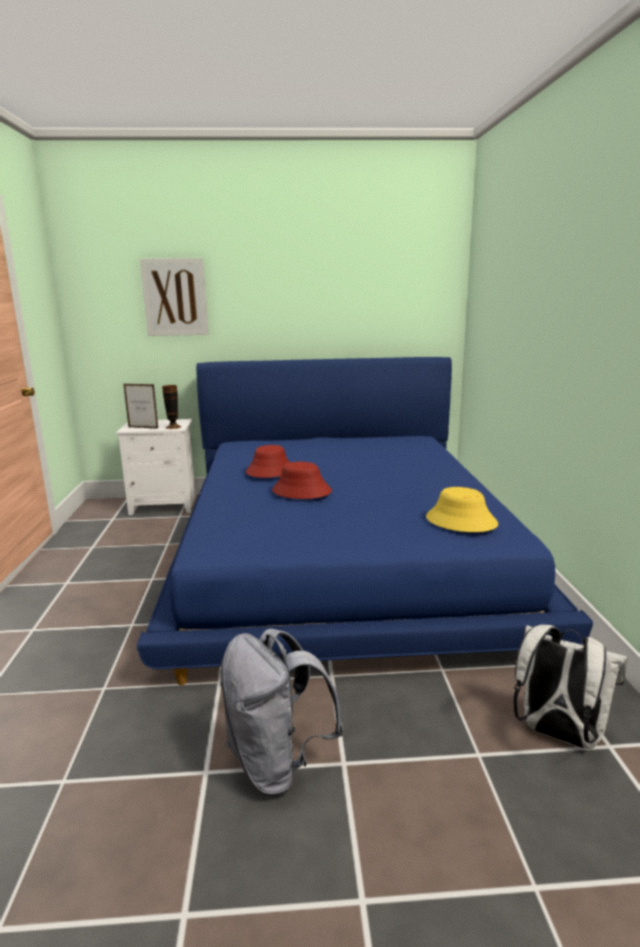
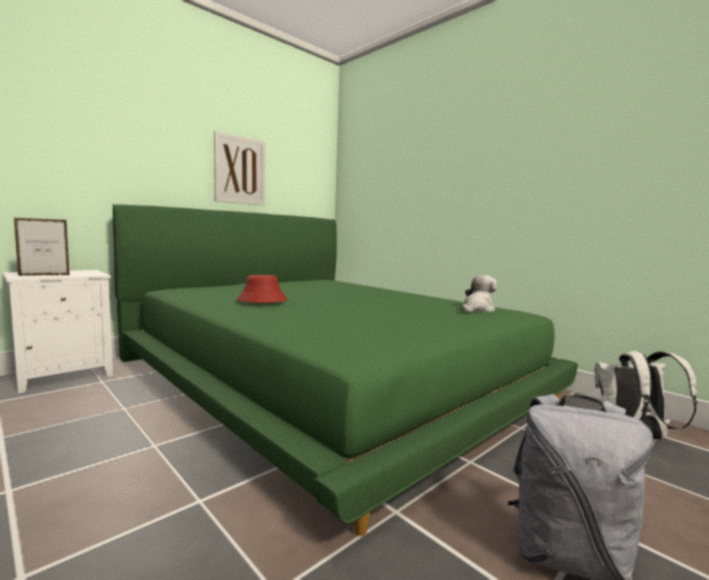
camera: 40 degrees left, 10 degrees down
blue bed [137,357,593,685] -> green bed [112,204,578,536]
picture [140,258,209,336] -> picture moved to [214,131,265,206]
vase [162,385,181,429] -> none
red hat [272,462,332,499] -> none
yellow hat [426,487,498,532] -> plush toy [462,275,497,312]

